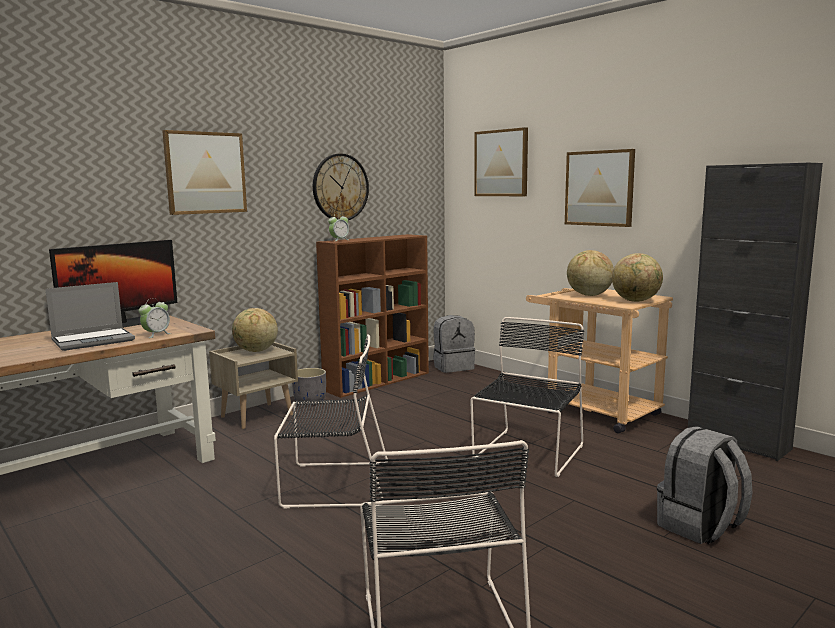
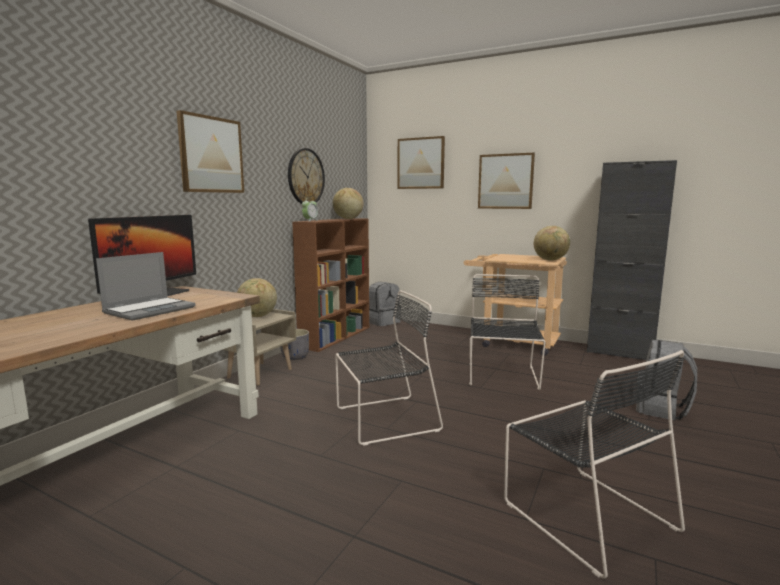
camera: 20 degrees left, 0 degrees up
alarm clock [139,298,171,338] -> none
globe [567,250,614,296] -> globe moved to [333,188,363,219]

